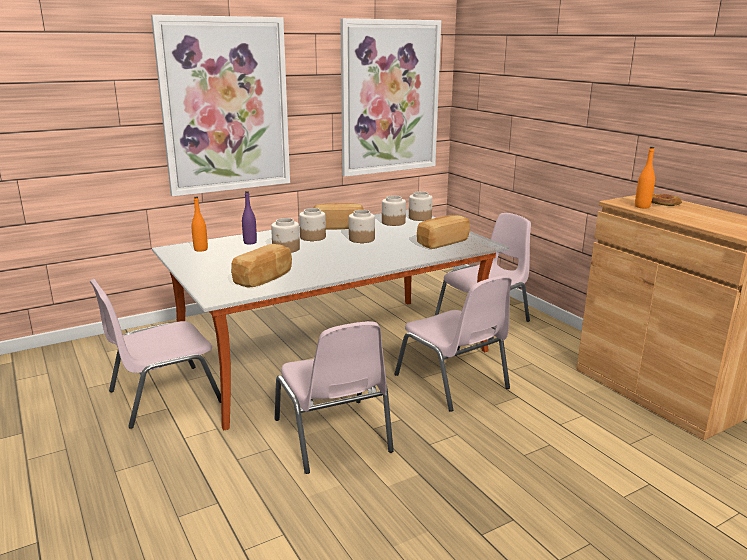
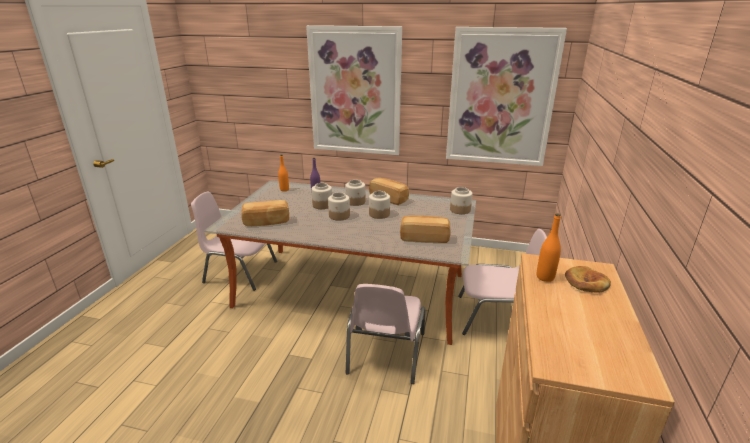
camera: 45 degrees right, 5 degrees up
pink chair [275,321,394,474] -> none
jar [382,195,406,226] -> jar moved to [328,192,350,221]

